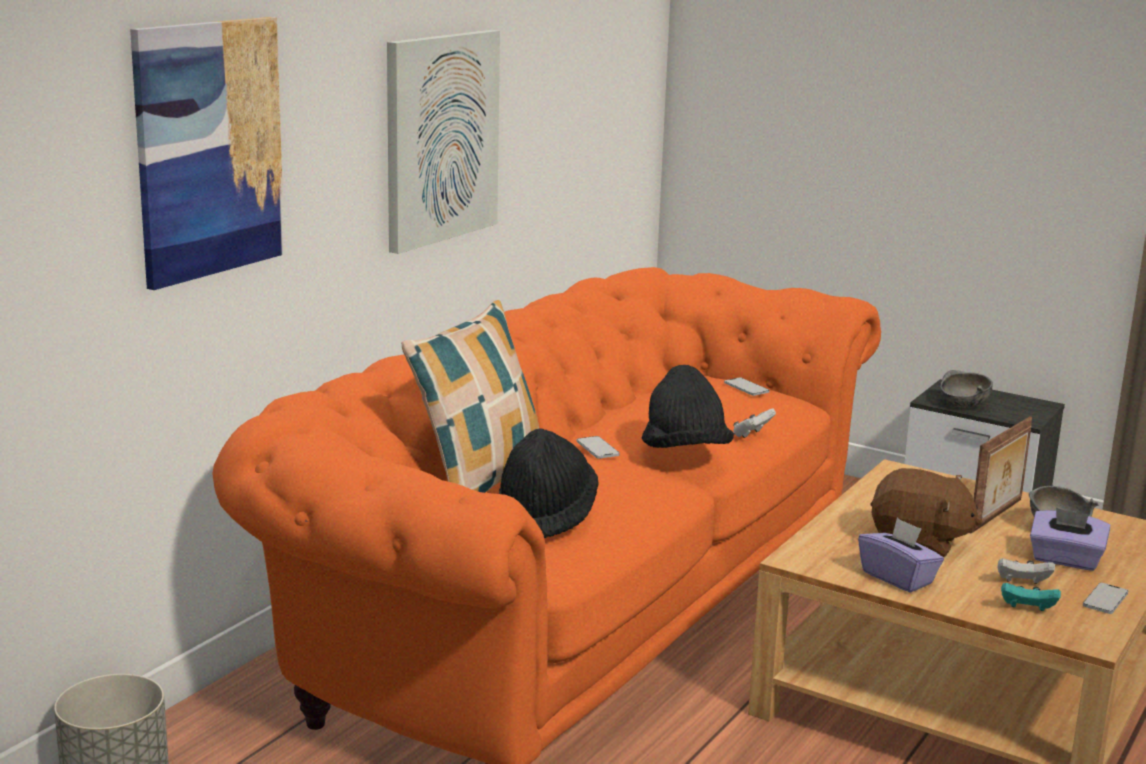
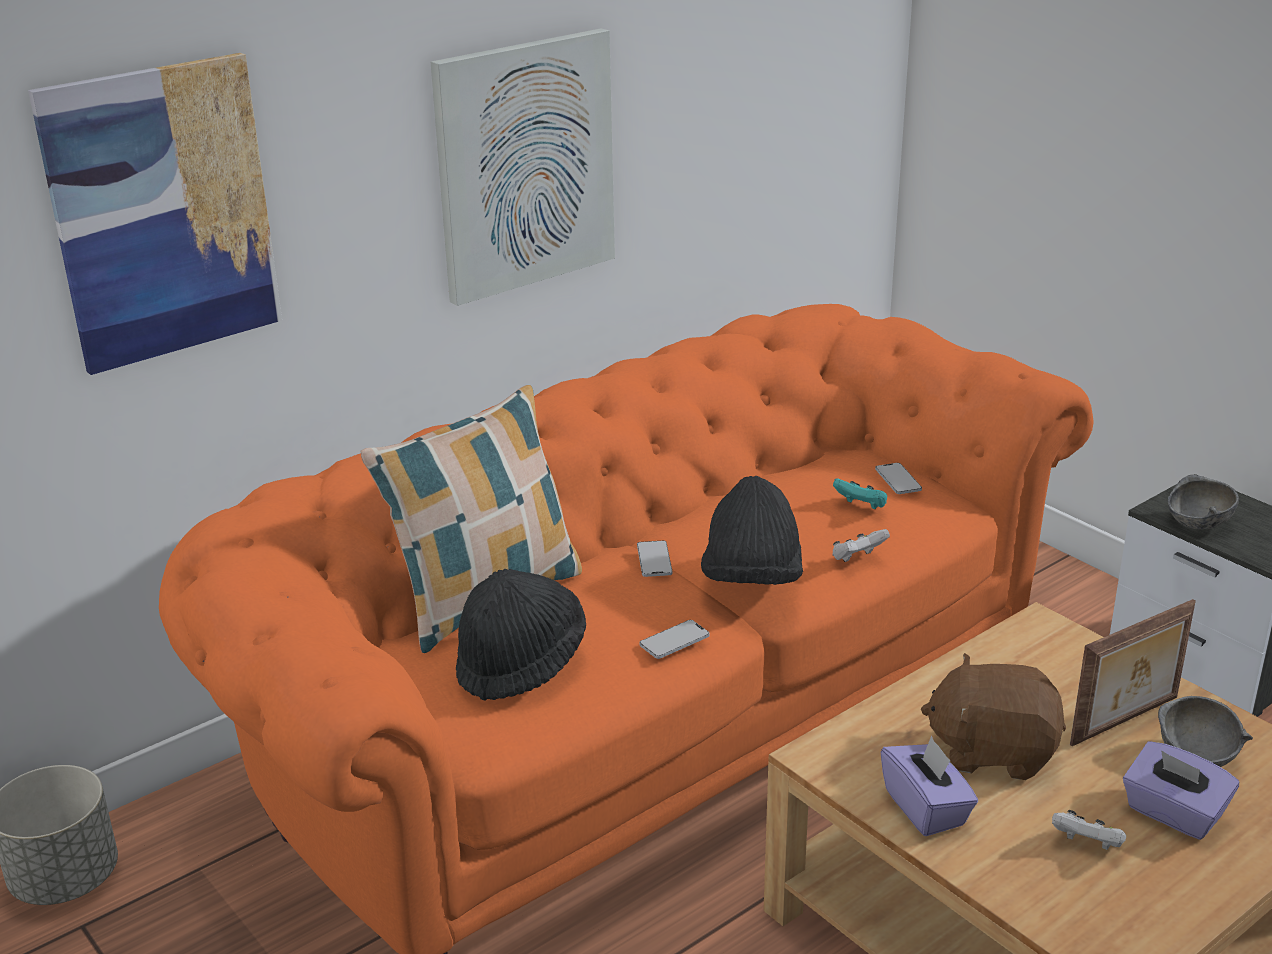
camera: 20 degrees right, 10 degrees up
brown plush toy [870,468,983,557] -> brown plush toy turned 150 degrees clockwise [921,653,1066,780]
turquoise game controller [1001,583,1061,611] -> turquoise game controller moved to [833,478,887,509]
phone [1083,583,1128,614] -> phone moved to [639,620,710,659]

